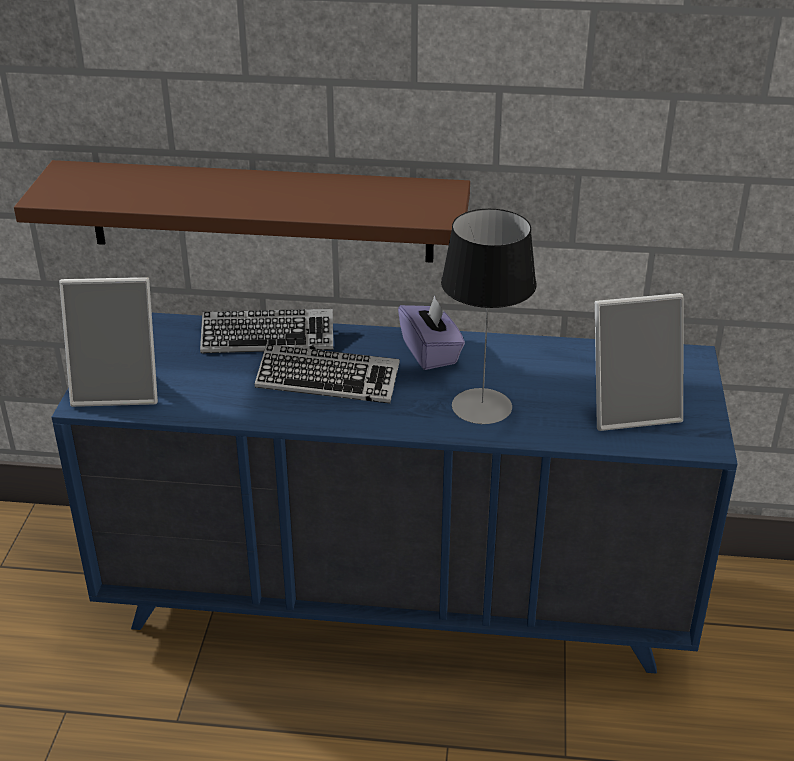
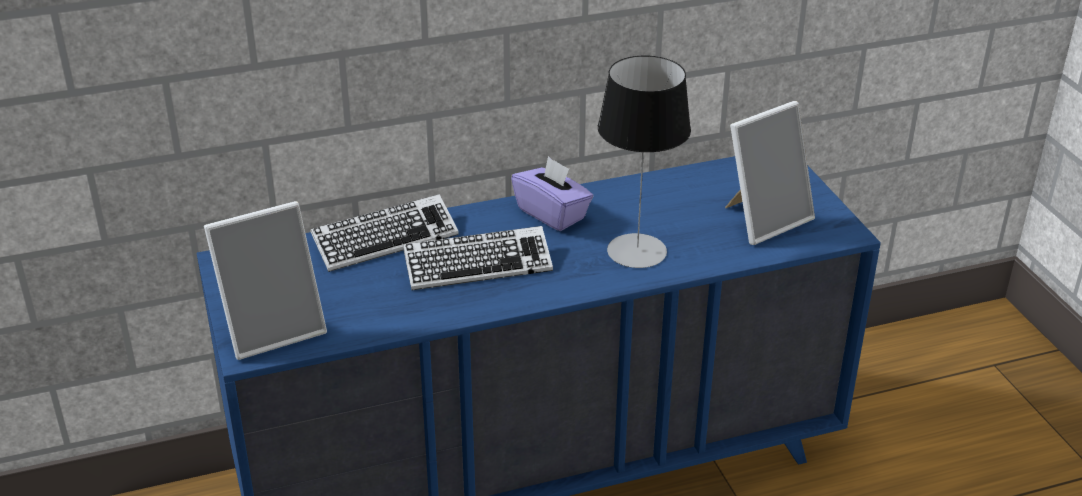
camera: 25 degrees left, 0 degrees up
brown shelf [14,160,470,263] -> none

